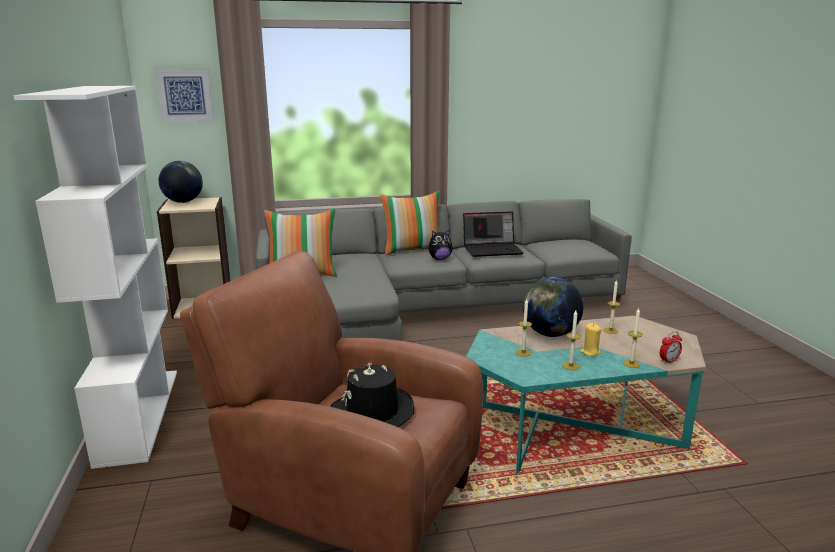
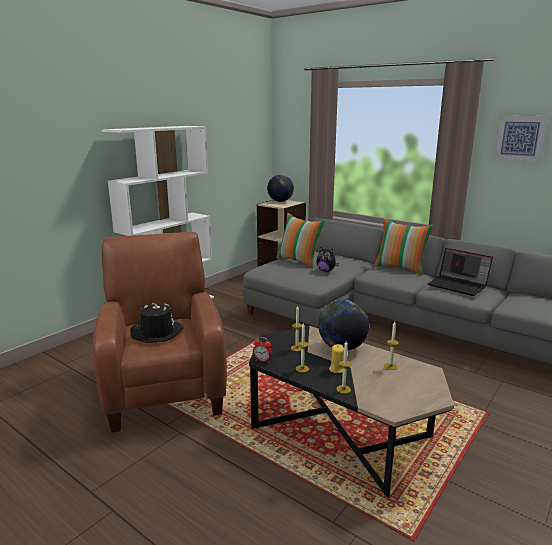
camera: 50 degrees right, 0 degrees up
picture [155,69,214,122] -> picture moved to [493,115,549,162]
plush toy [429,229,452,260] -> plush toy moved to [317,247,339,272]
turquoise coffee table [466,316,706,474] -> black coffee table [249,326,454,498]
alarm clock [660,331,682,364] -> alarm clock moved to [253,337,272,363]

